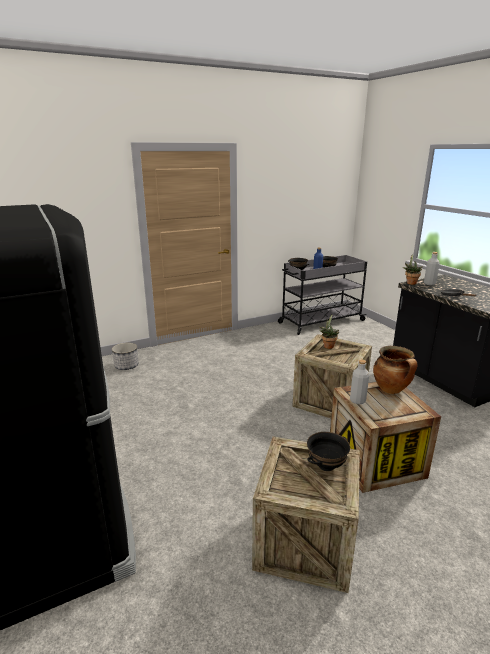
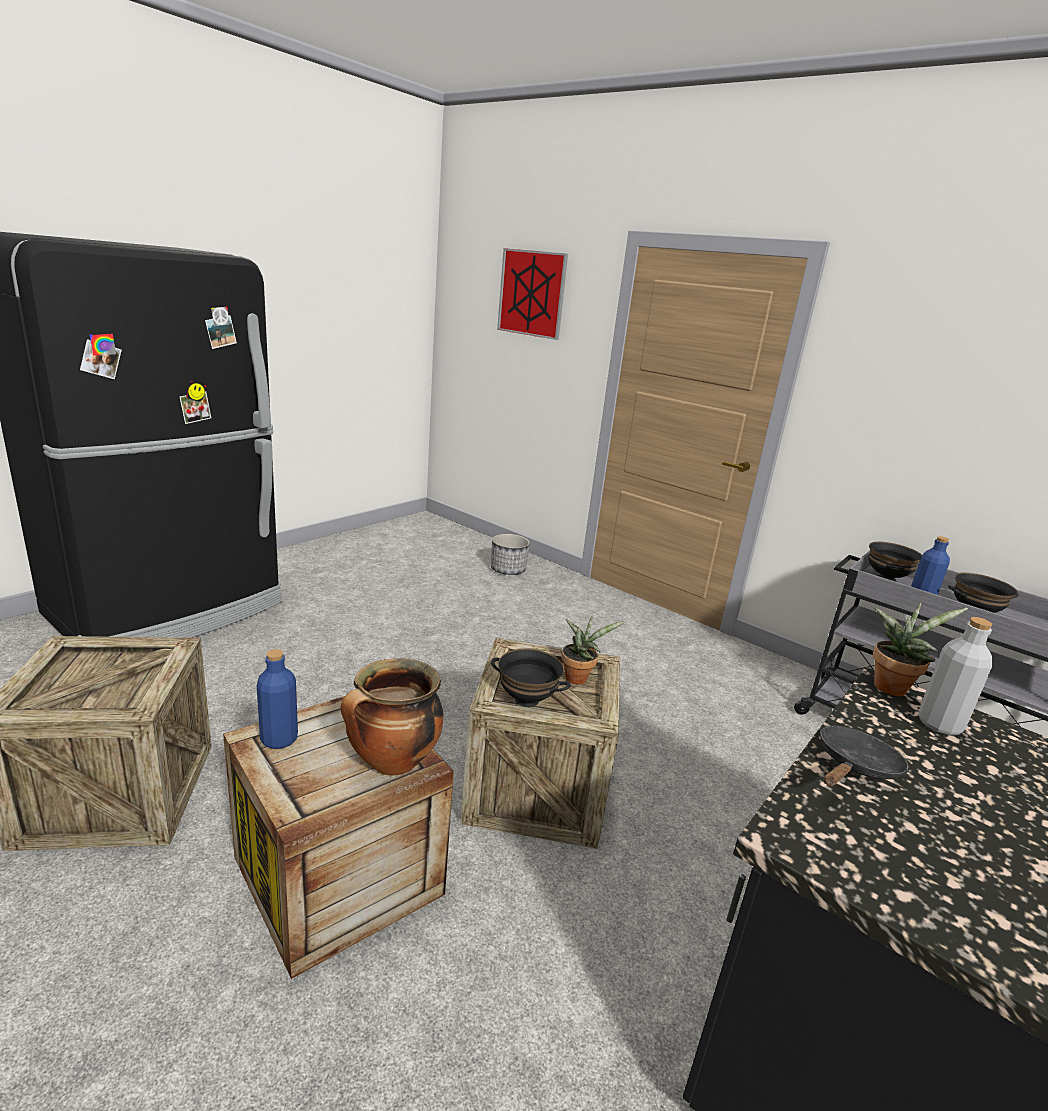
camera: 65 degrees right, 0 degrees up
black bowl [307,432,350,471] -> black bowl moved to [491,648,571,707]
grey bottle [350,360,369,404] -> none
none -> blue bottle [257,649,298,749]
none -> picture [497,248,568,340]

